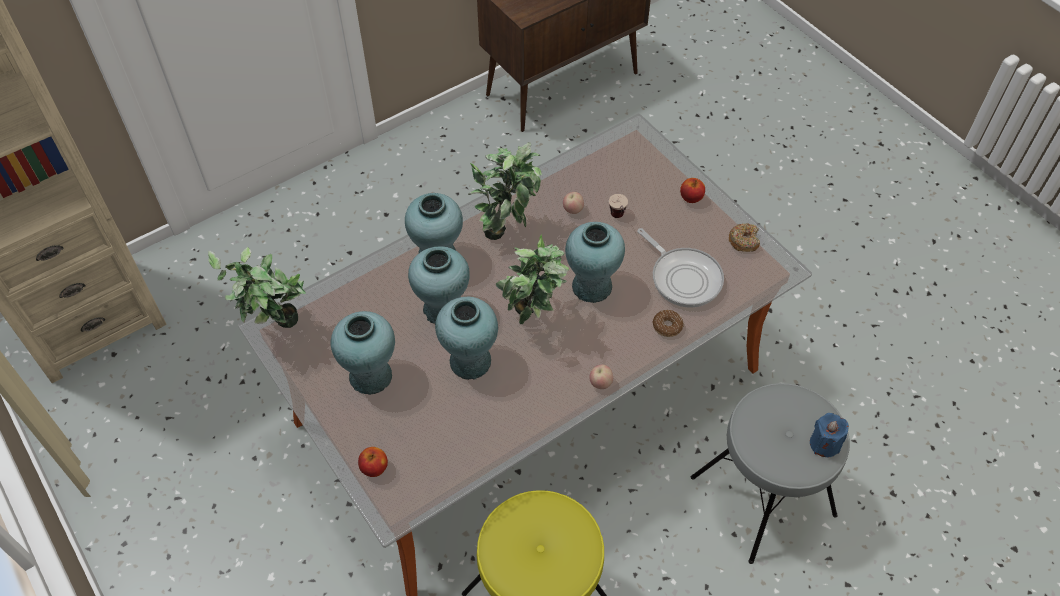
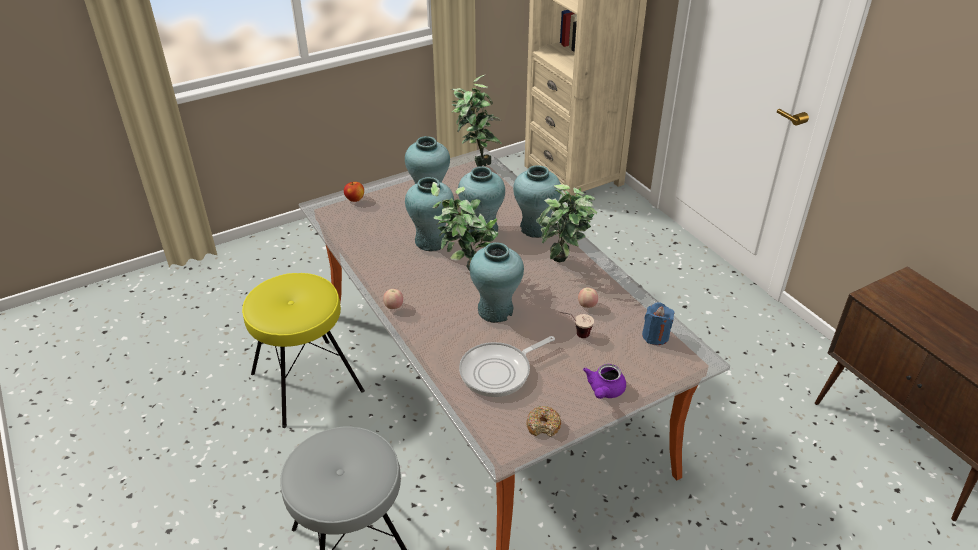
camera: 95 degrees right, 15 degrees down
donut [653,310,684,337] -> none
apple [680,178,705,203] -> purple teapot [583,364,626,399]
blue candle [810,413,849,457] -> blue candle moved to [642,302,674,345]

